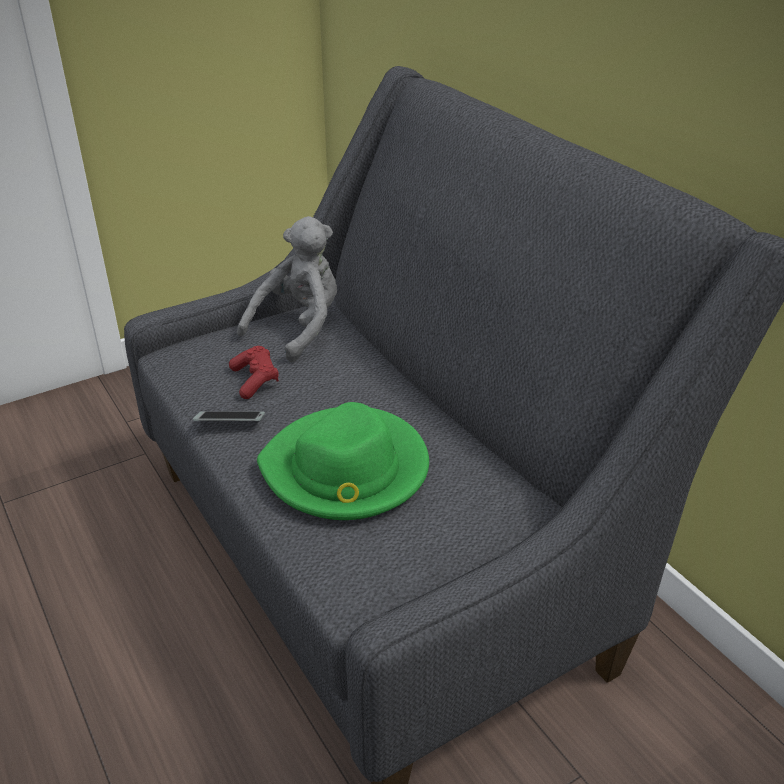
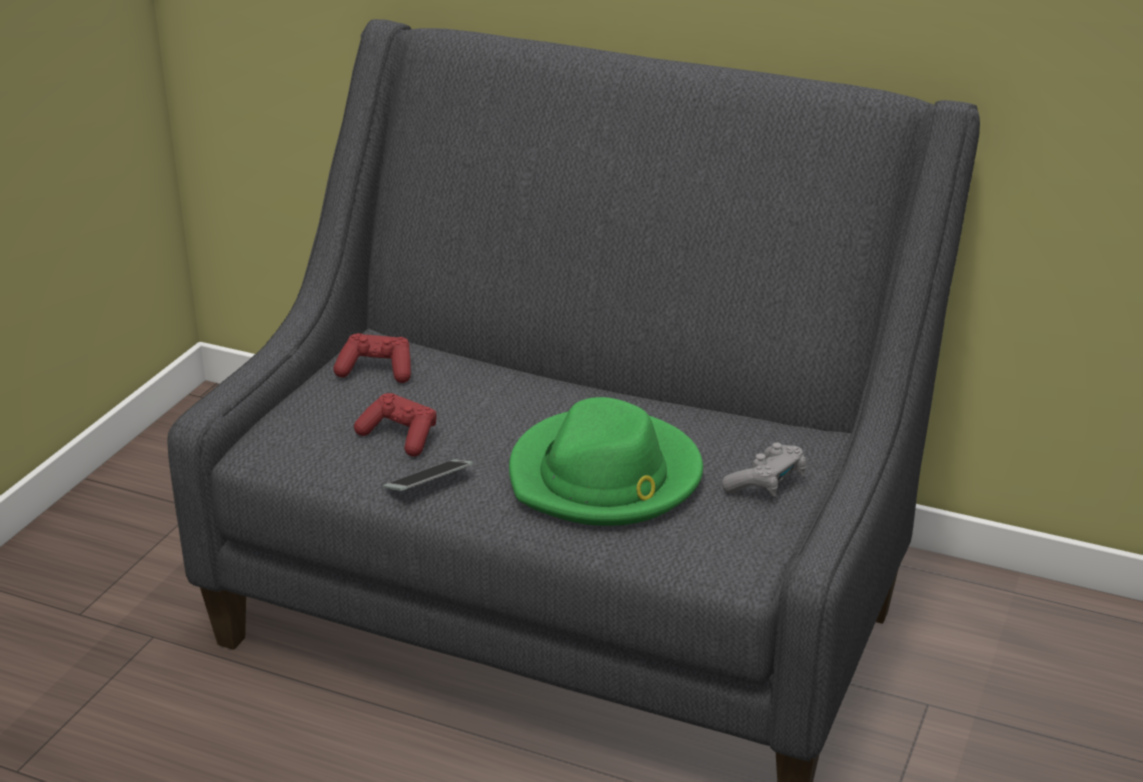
camera: 35 degrees left, 5 degrees down
grey plush toy [237,216,337,362] -> red game controller [333,333,411,383]
none -> grey game controller [722,442,807,497]

